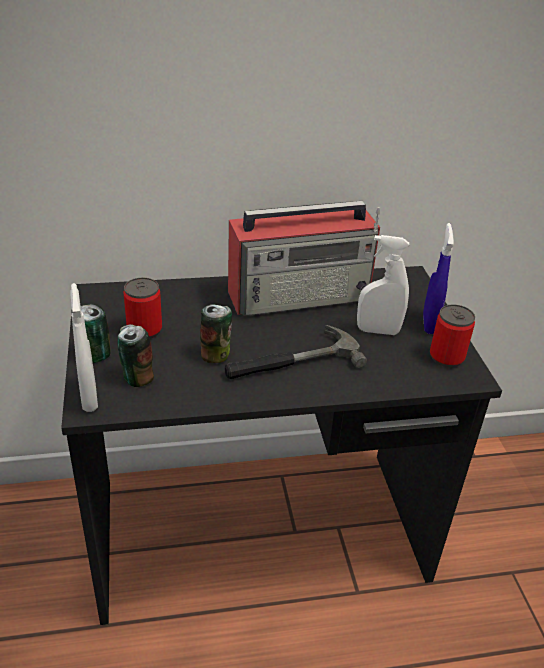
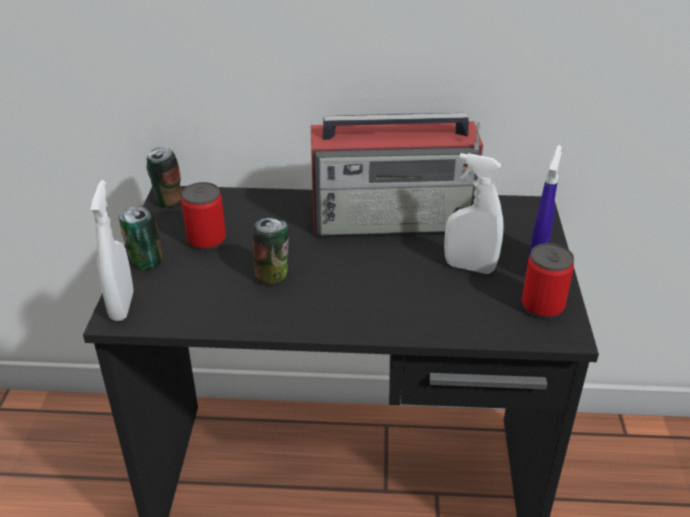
camera: 15 degrees right, 0 degrees up
can [117,324,154,387] -> can moved to [146,147,182,208]
hammer [225,325,367,379] -> none

